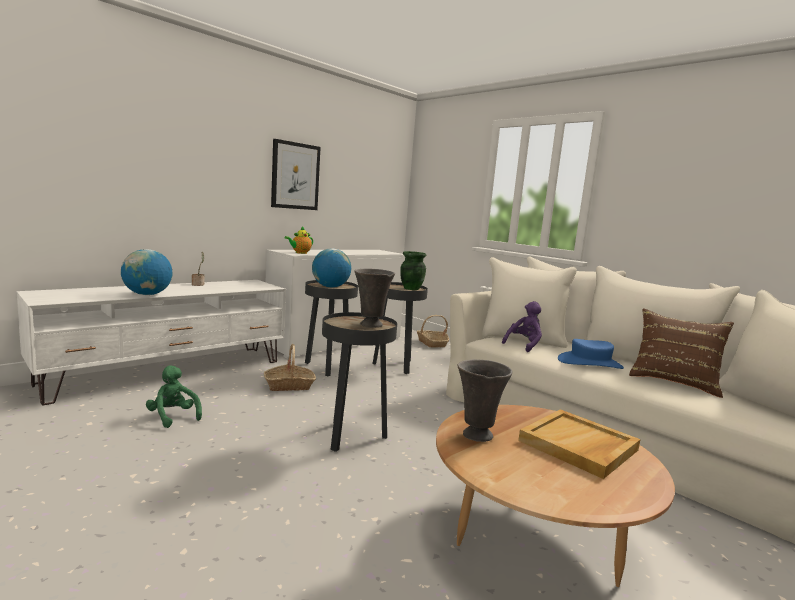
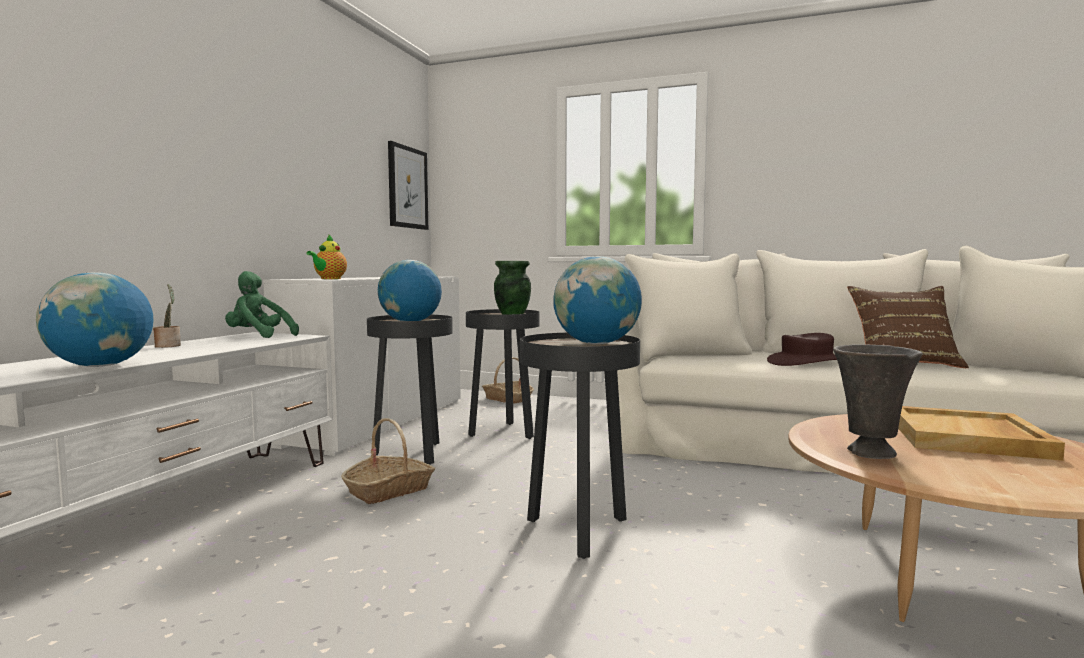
camera: 25 degrees left, 5 degrees down
green plush toy [146,365,202,428] -> green plush toy moved to [225,271,299,338]
picture [271,139,321,210] -> picture moved to [388,141,428,230]
grey vase [355,269,395,328] -> globe [554,256,642,344]
purple plush toy [502,301,542,352] -> none
blue hat [558,339,624,369] -> brown hat [767,333,837,366]

